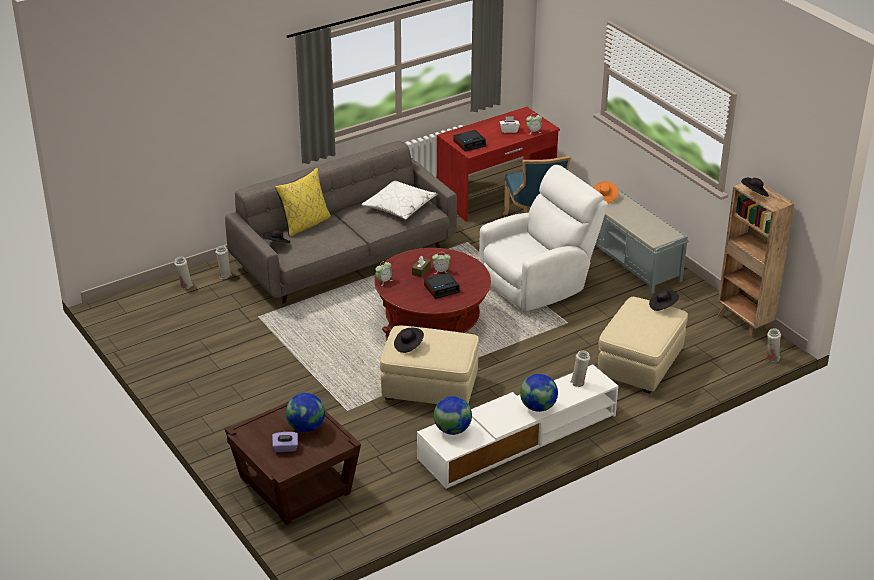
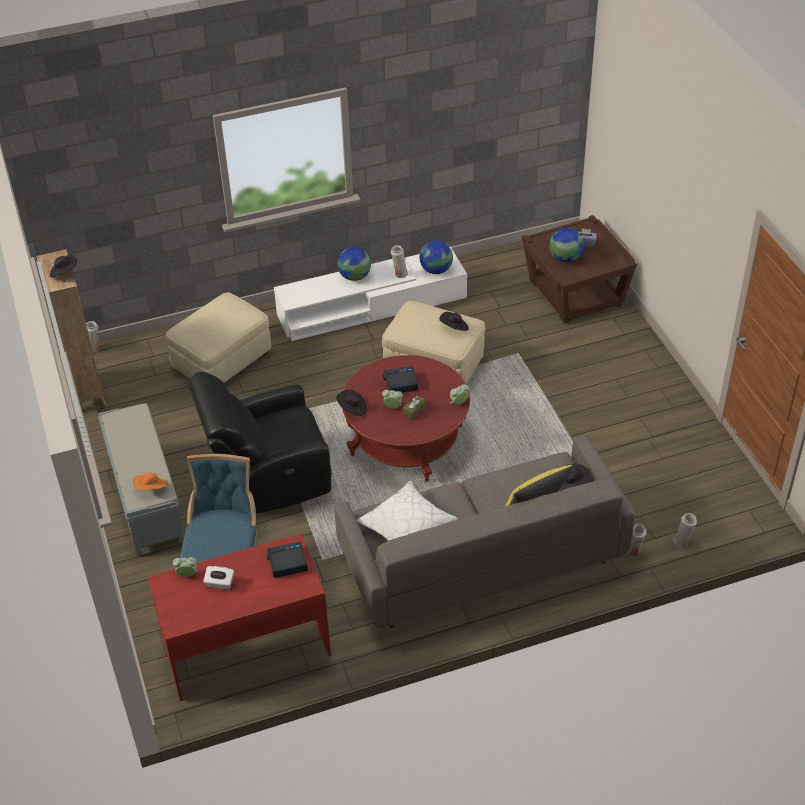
camera: 165 degrees left, 10 degrees up
white armchair [479,165,608,311] -> black armchair [187,372,332,513]
white vase [570,350,590,387] -> white vase moved to [391,245,408,278]
black hat [649,290,679,311] -> black hat moved to [336,390,367,416]

